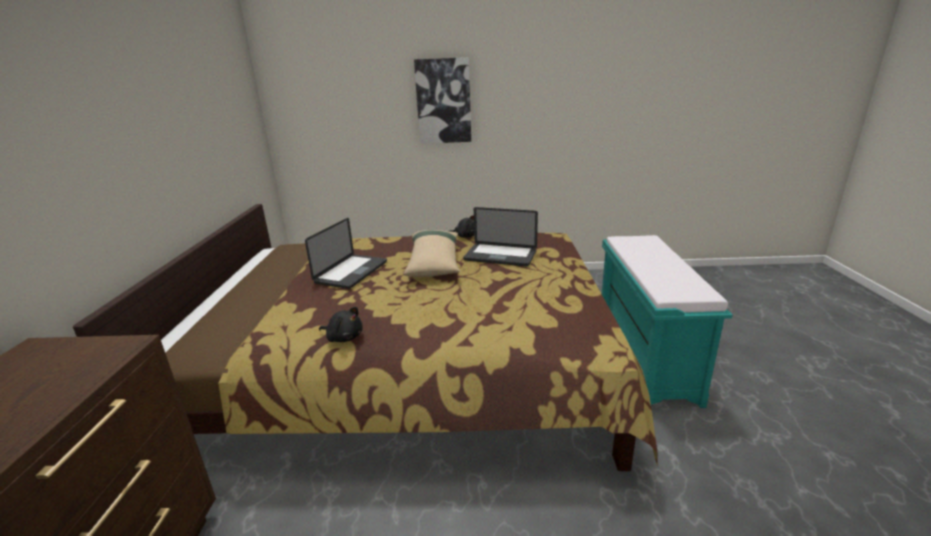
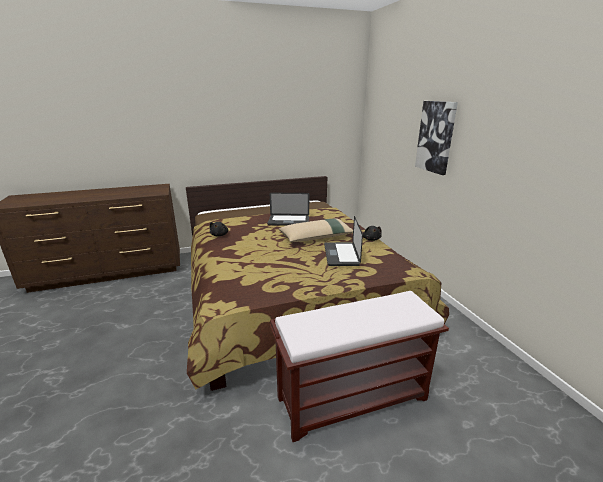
camera: 70 degrees right, 0 degrees up
turquoise bench [602,235,733,408] -> brown bench [270,291,449,442]

